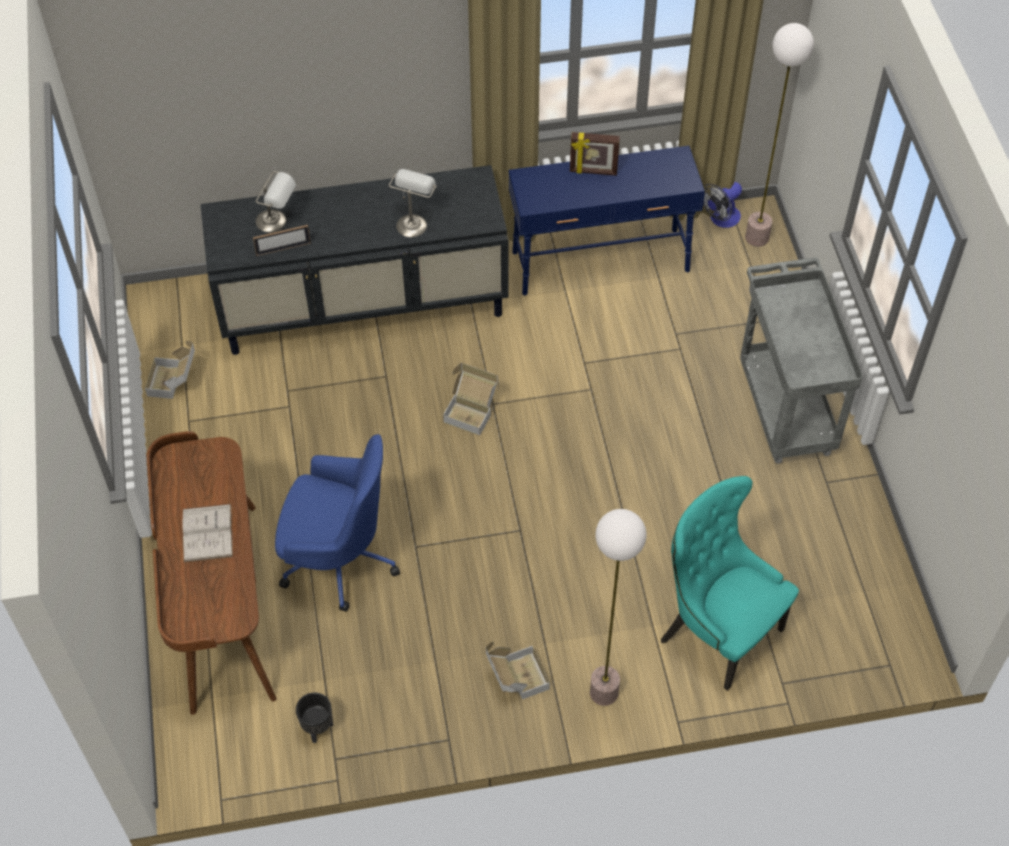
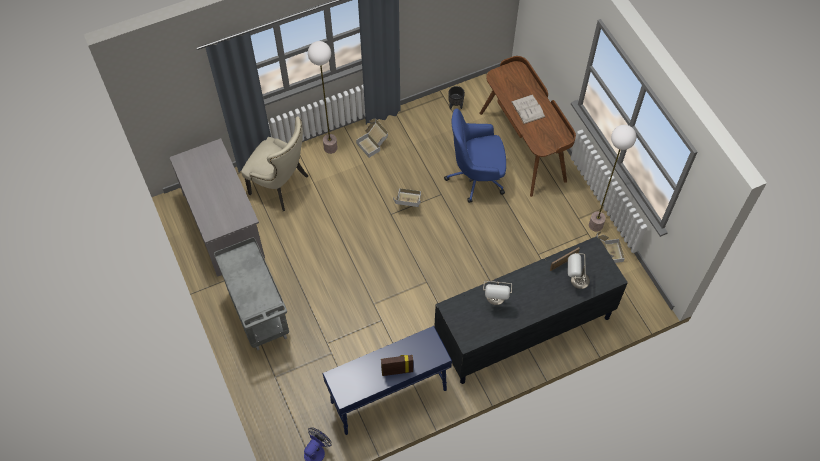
camera: 165 degrees right, 5 degrees up
cardboard box [443,363,499,435] -> cardboard box moved to [393,188,421,207]
turquoise chair [661,476,799,691] -> beige chair [241,116,308,211]
floor lamp [745,23,814,247] -> floor lamp moved to [589,125,636,232]
none -> grey desk [169,138,265,277]

